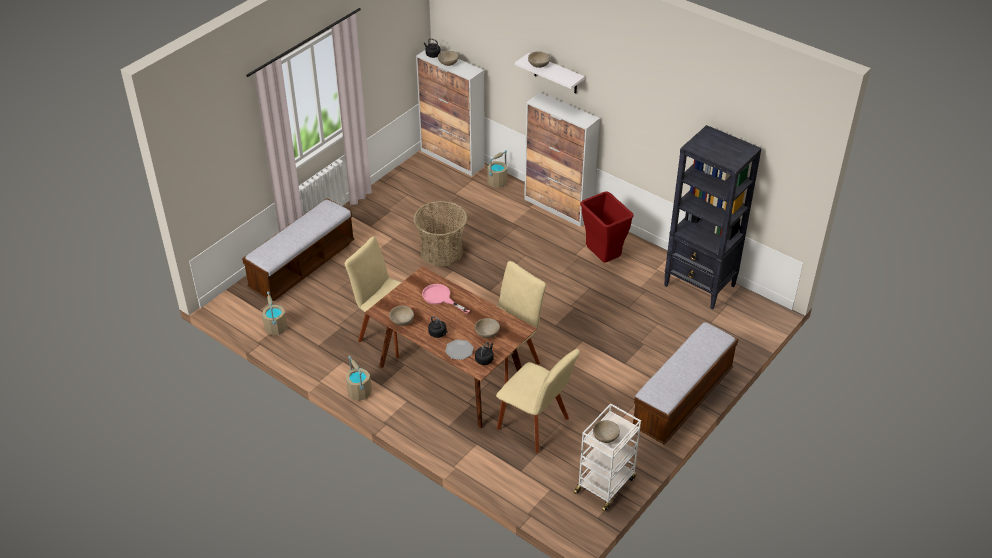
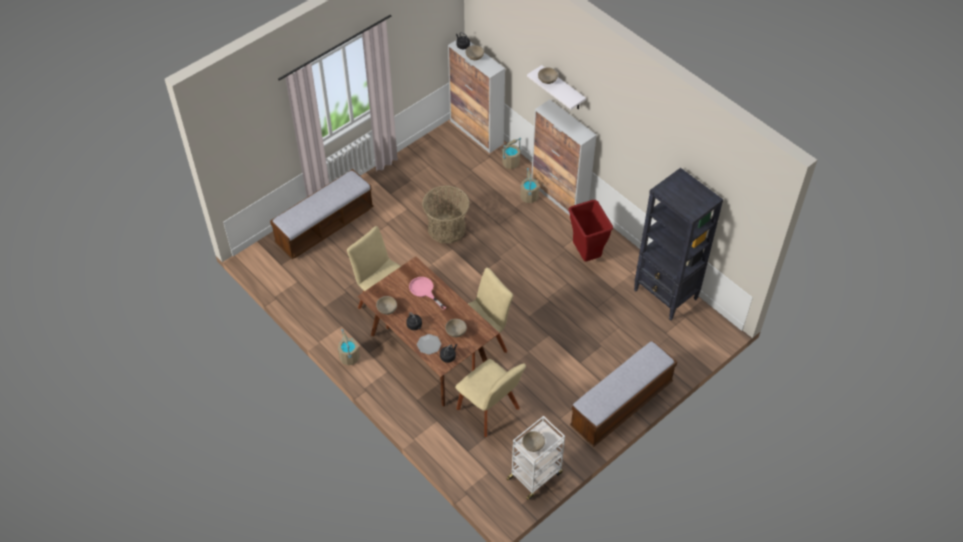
camera: 10 degrees right, 10 degrees up
beige bucket [262,291,288,335] -> beige bucket moved to [520,168,539,203]

